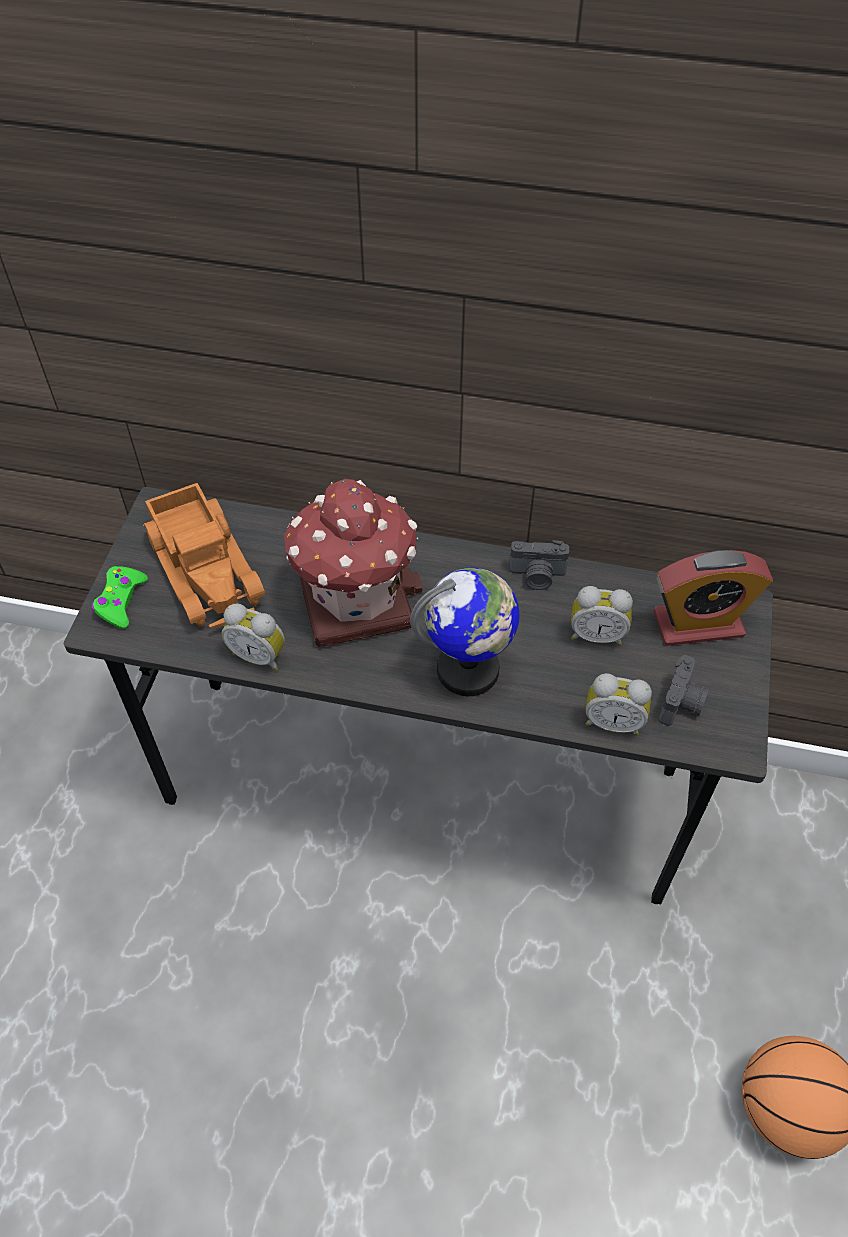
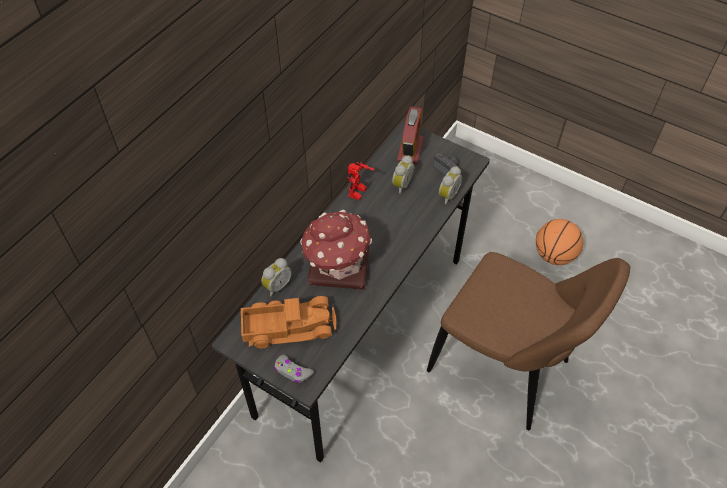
camera: 70 degrees left, 0 degrees up
green game controller [92,566,148,629] -> grey game controller [274,355,314,383]
alarm clock [222,603,285,671] -> alarm clock moved to [261,258,292,297]
globe [410,567,519,696] -> none
camera [509,540,569,590] -> toy robot [346,161,375,200]
none -> brown chair [427,252,630,430]

